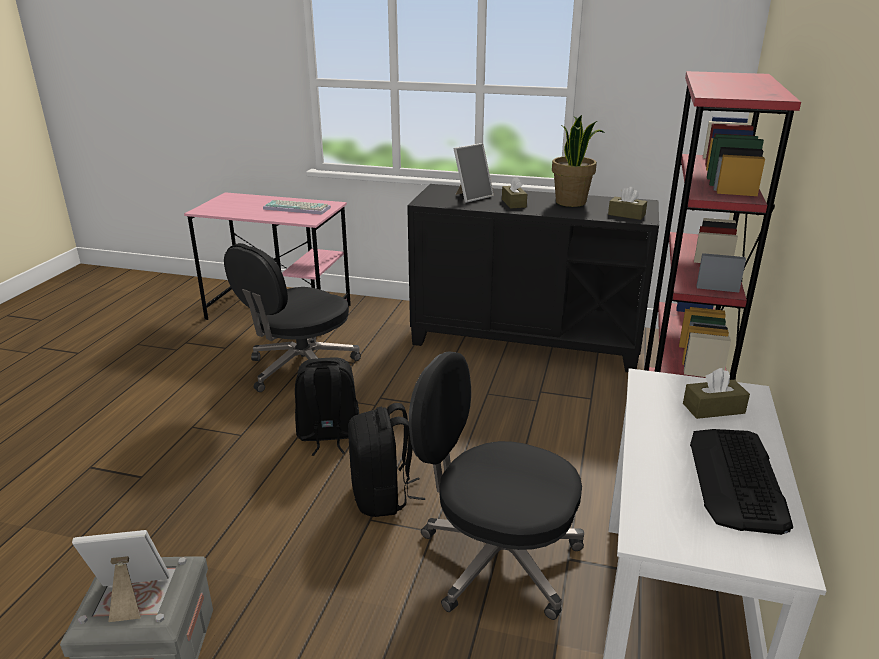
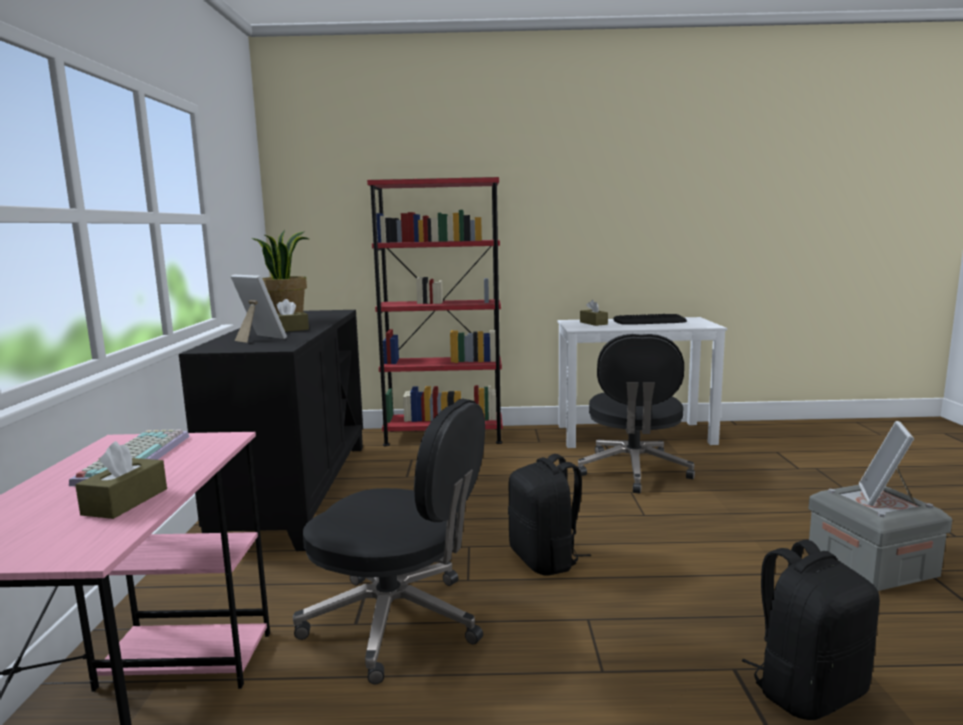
camera: 105 degrees left, 15 degrees down
picture frame [72,530,170,622] -> picture frame turned 45 degrees clockwise [859,421,916,506]
black backpack [348,403,425,517] -> black backpack moved to [742,540,880,720]
brown tissue box [608,187,647,220] -> brown tissue box moved to [75,441,167,519]

